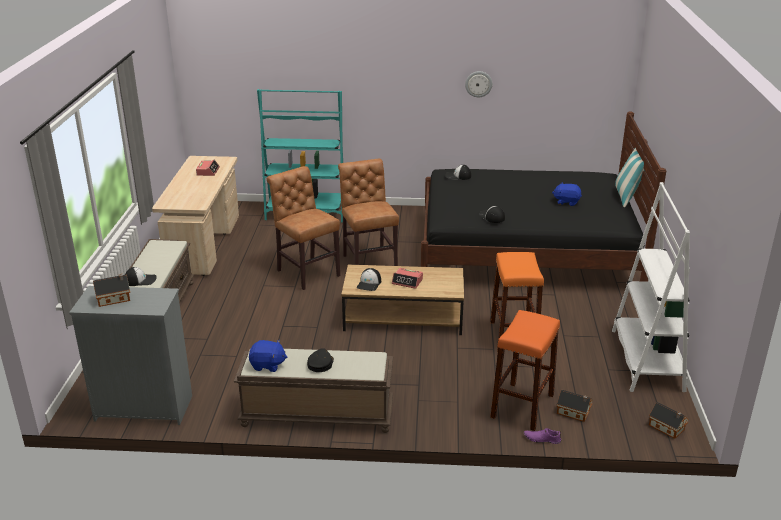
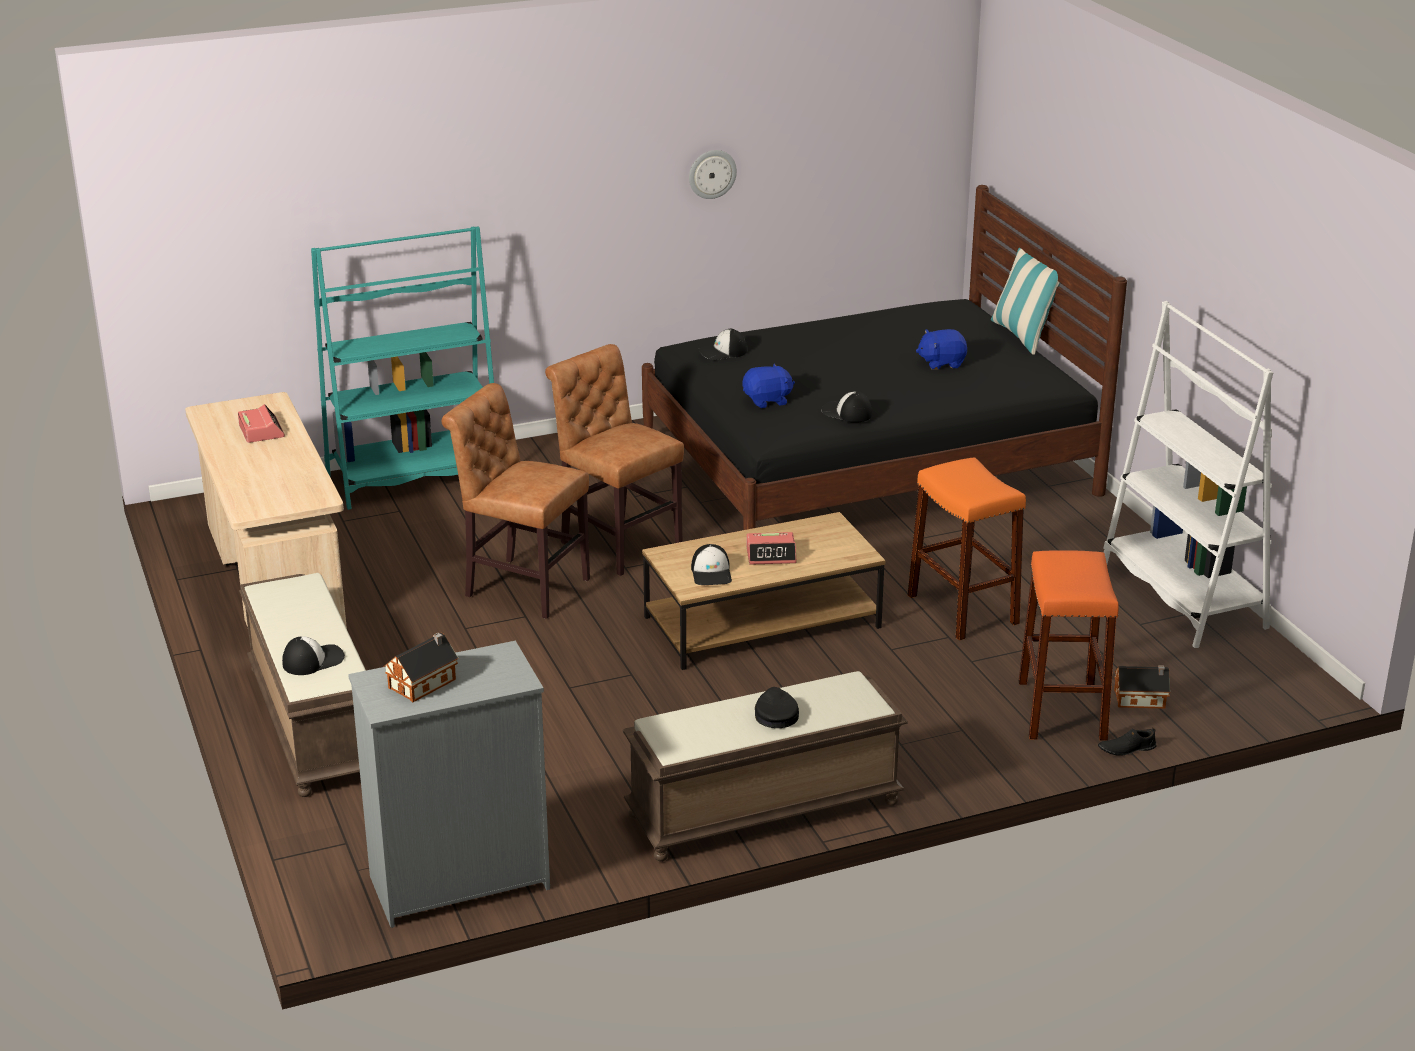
camera: 25 degrees left, 0 degrees up
blue plush toy [249,340,287,372] -> blue plush toy moved to [743,363,795,408]
purple shoe [524,428,561,444] -> black shoe [1098,727,1156,755]
toy house [649,402,689,439] -> none

